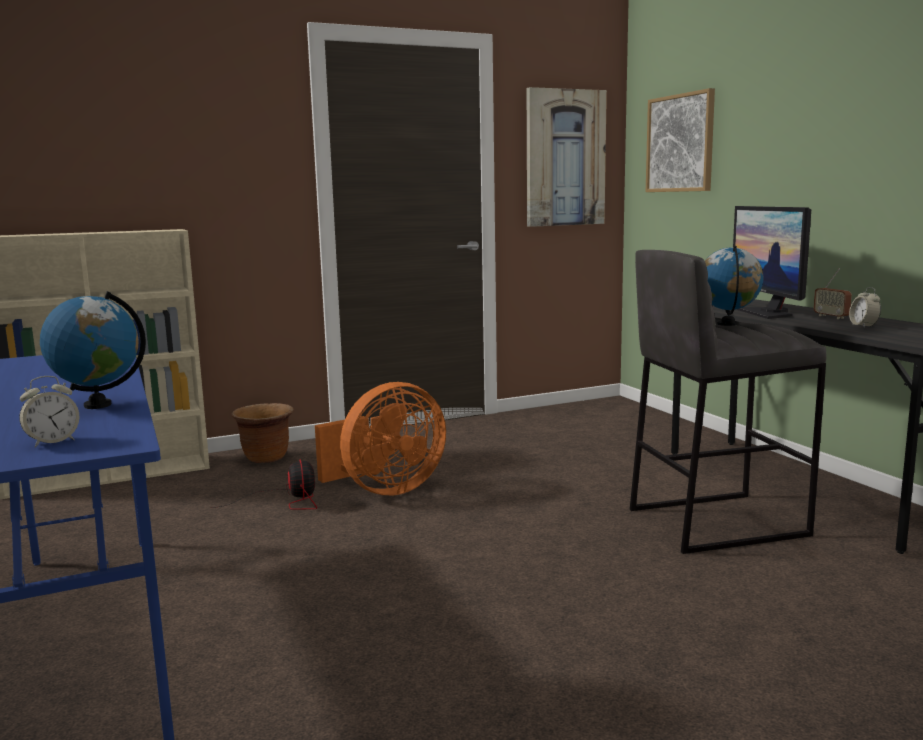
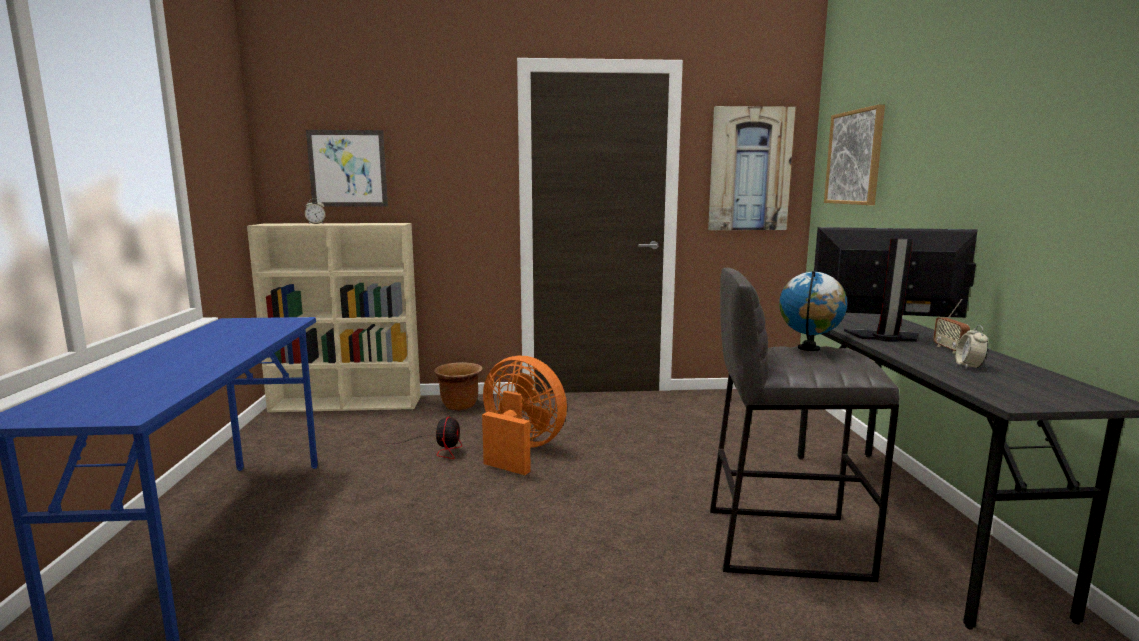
camera: 20 degrees right, 0 degrees up
alarm clock [19,376,79,448] -> alarm clock moved to [305,199,326,224]
globe [40,291,146,409] -> none
orange fan [315,382,446,495] -> orange fan turned 135 degrees counterclockwise [482,356,567,475]
monitor [733,206,811,319] -> monitor turned 90 degrees clockwise [814,227,978,342]
none -> picture [306,130,388,207]

